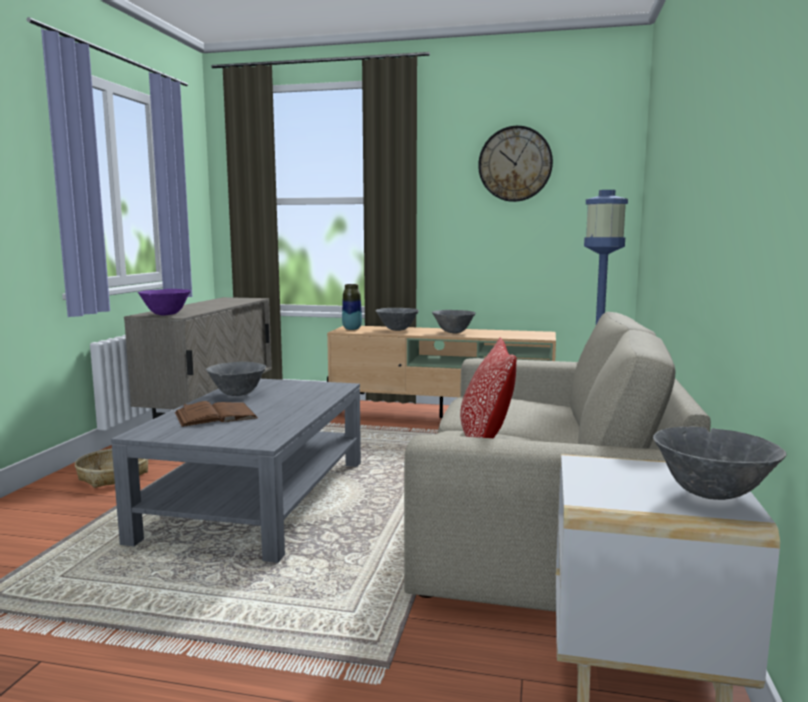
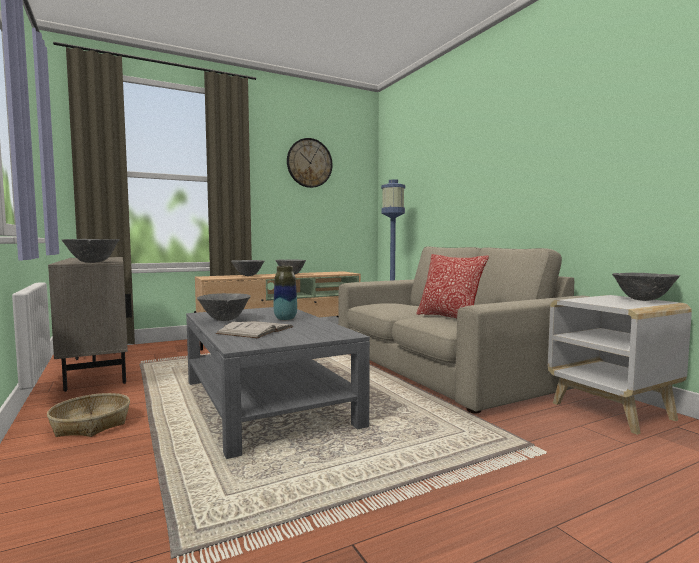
camera: 40 degrees left, 5 degrees down
purple bowl [138,289,191,315] -> grey bowl [62,239,120,263]
brown book [175,401,258,427] -> white book [216,321,293,338]
vase [342,284,362,330] -> vase moved to [273,266,297,320]

